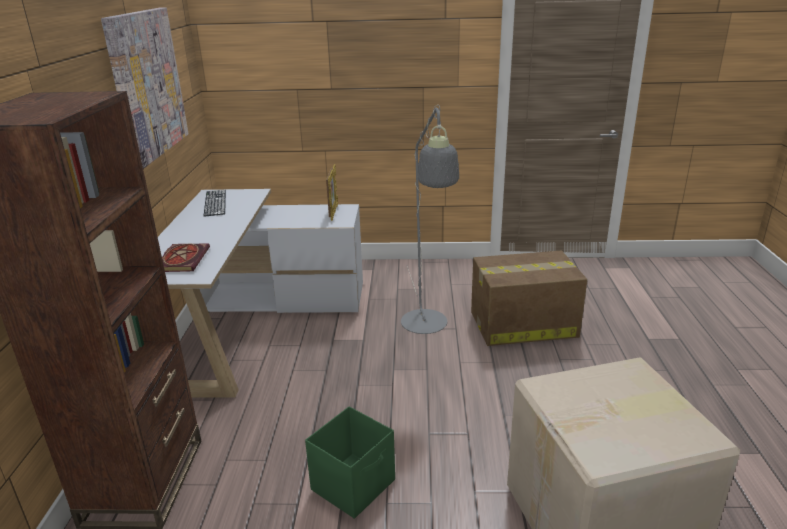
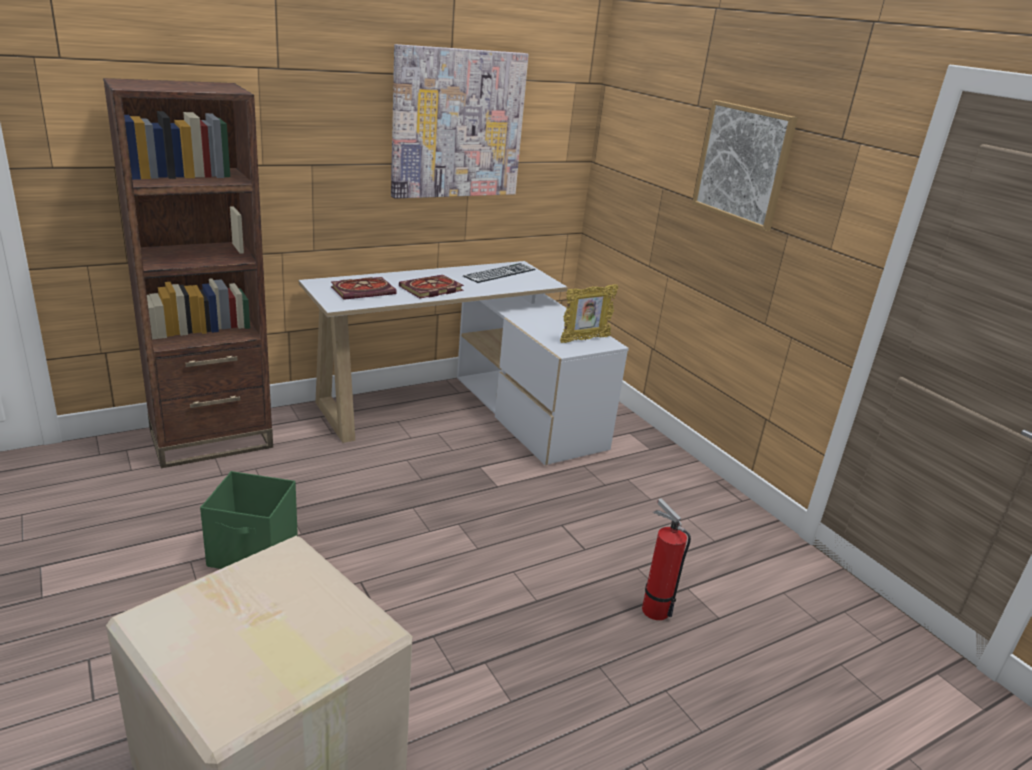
camera: 55 degrees right, 0 degrees up
grey floor lamp [401,105,459,334] -> none
cardboard box [471,251,587,346] -> fire extinguisher [642,498,691,620]
none -> book [399,275,464,298]
none -> picture [692,100,798,231]

